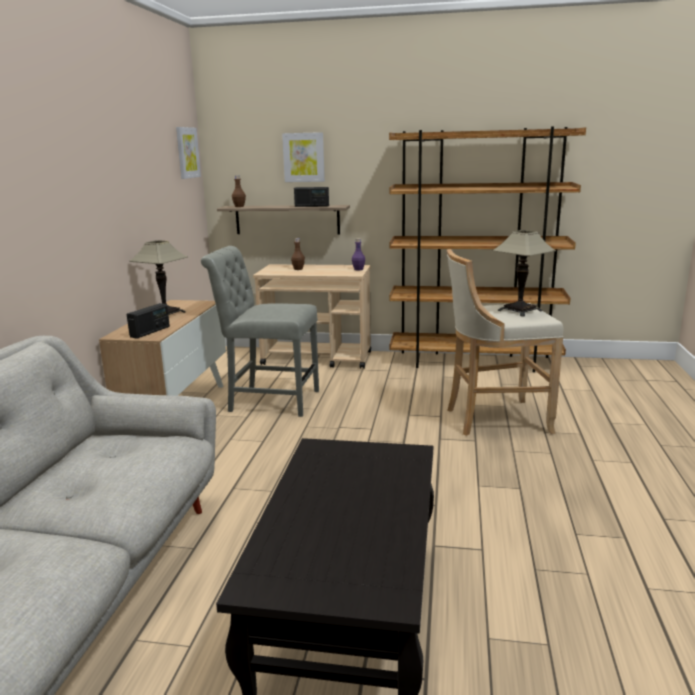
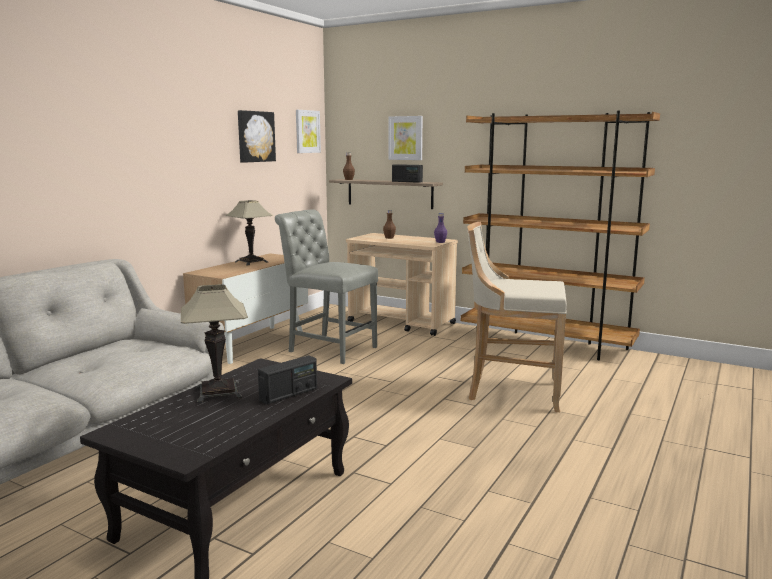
camera: 20 degrees right, 5 degrees down
radio [127,303,170,339] -> radio moved to [258,355,317,404]
table lamp [492,230,556,317] -> table lamp moved to [181,284,248,403]
none -> picture [238,110,276,163]

